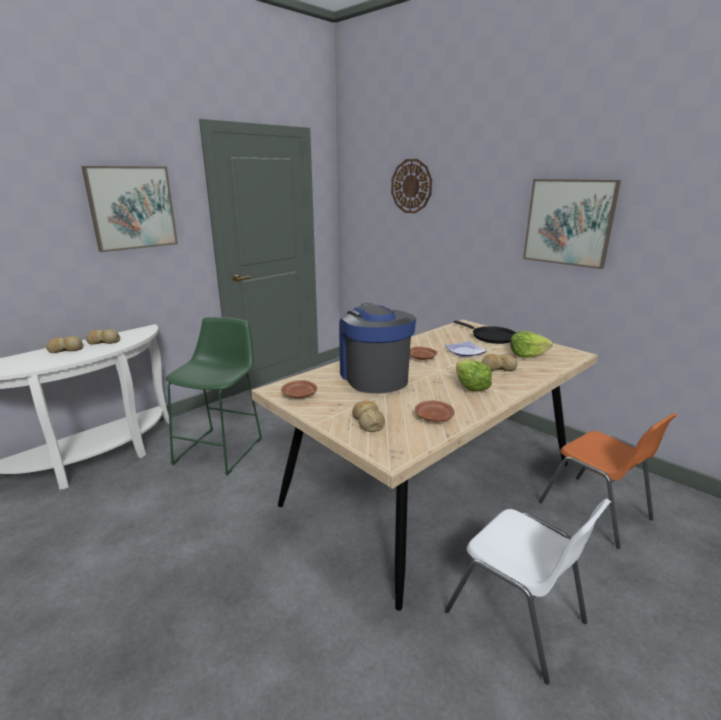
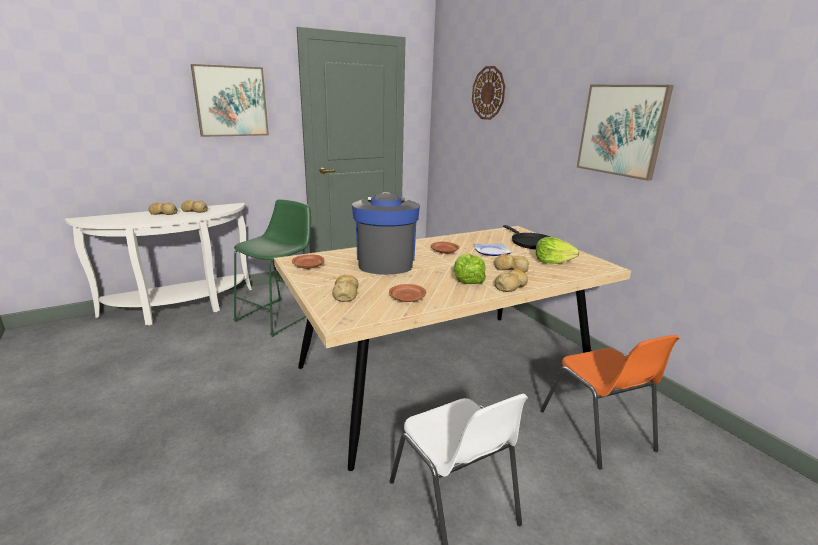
camera: 15 degrees right, 0 degrees up
none -> bread [495,269,528,292]

